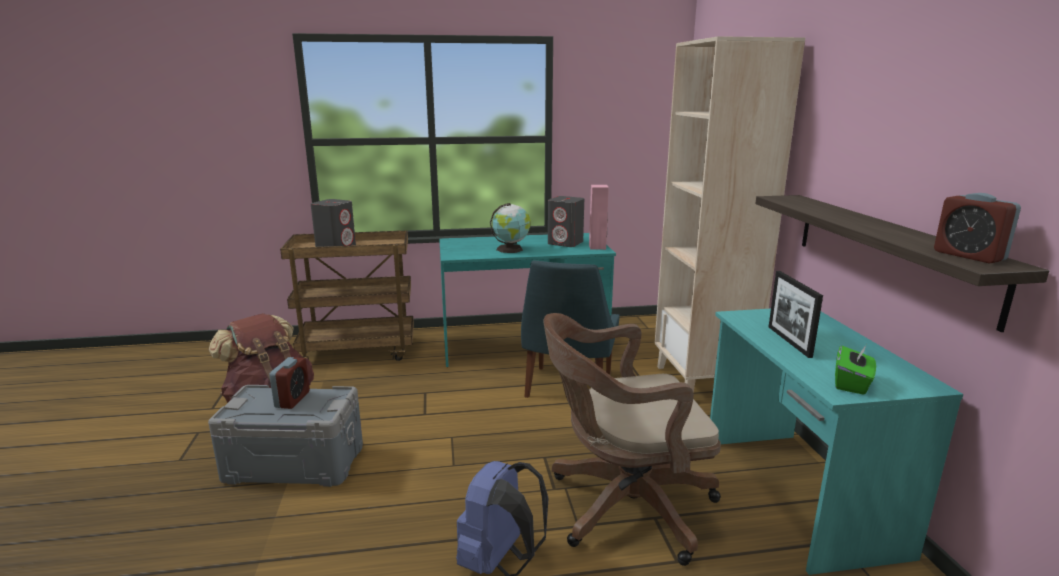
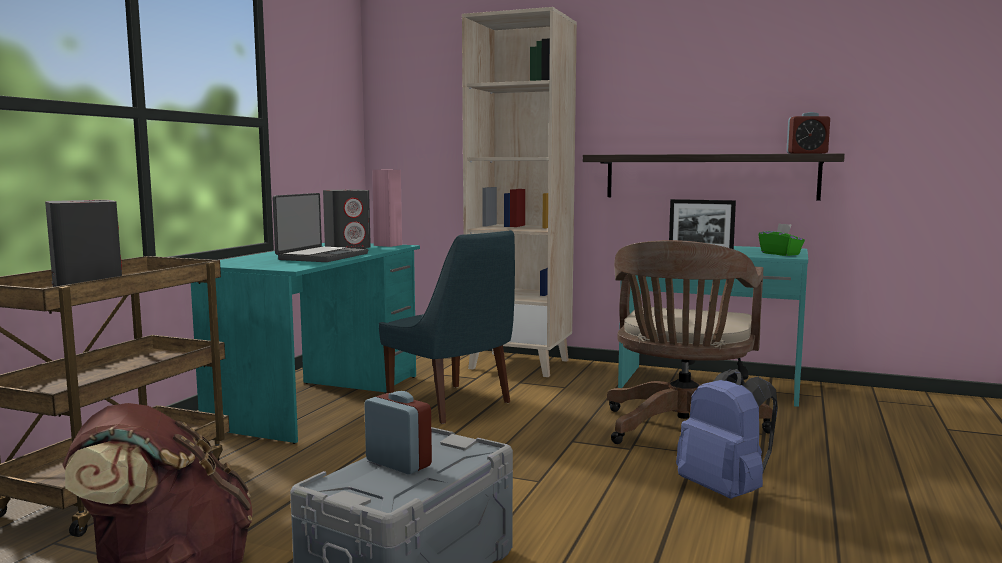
camera: 60 degrees left, 10 degrees down
globe [490,203,530,253] -> laptop [272,193,368,262]

